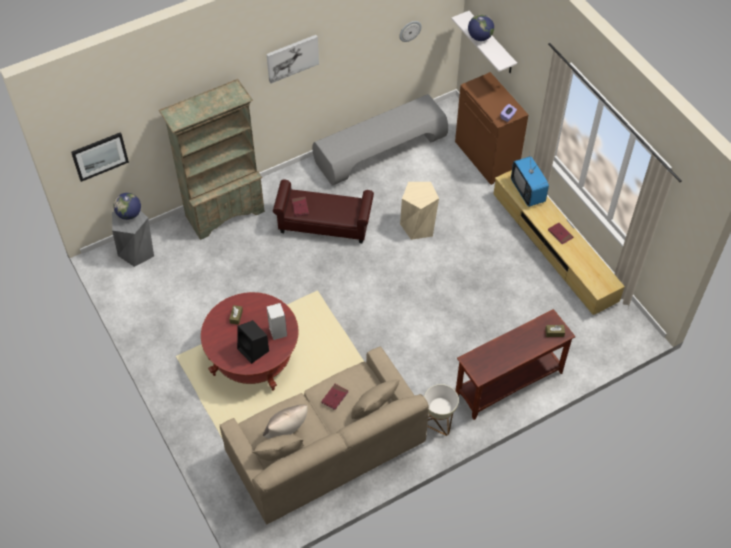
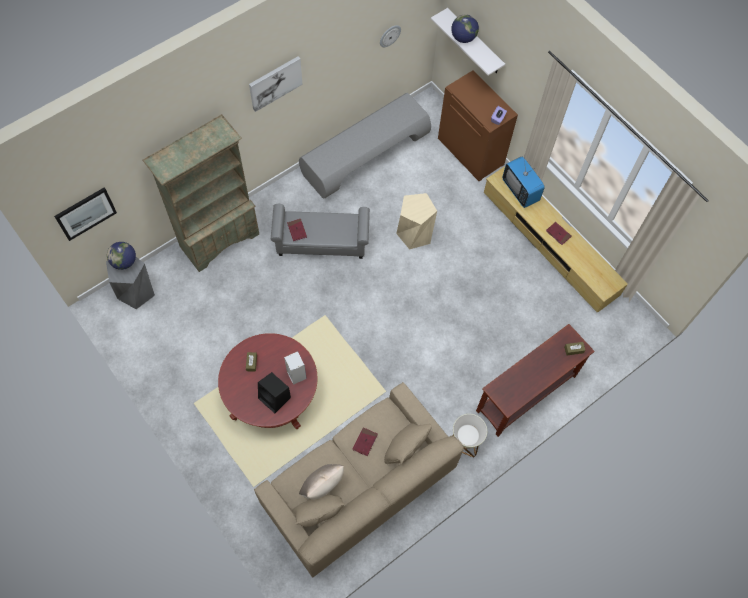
camera: 10 degrees left, 10 degrees up
brown ottoman [273,179,374,243] -> grey ottoman [271,204,370,259]

